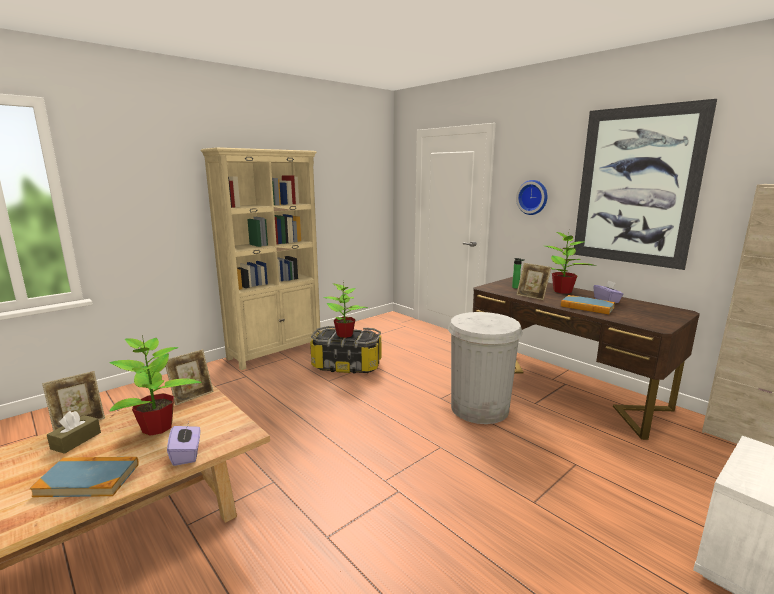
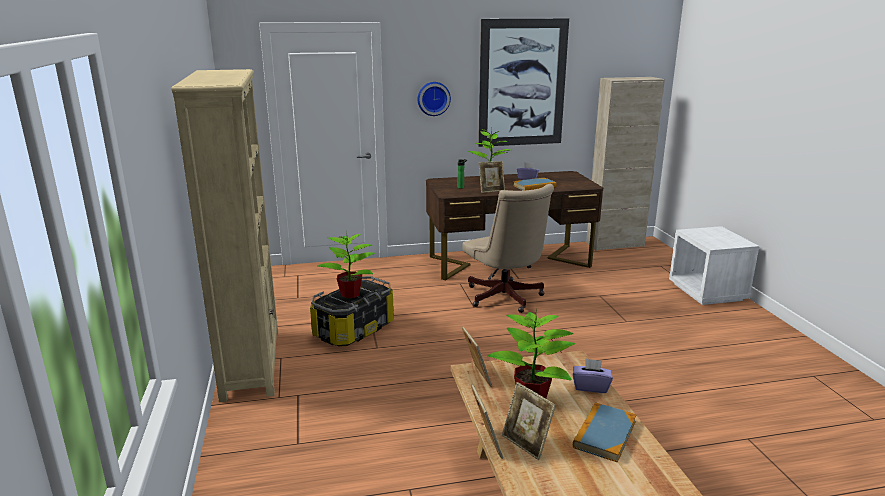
camera: 60 degrees left, 5 degrees up
brown tissue box [47,411,101,454] -> picture frame [502,382,556,460]
white trash can [448,312,523,424] -> beige office chair [462,184,554,313]

